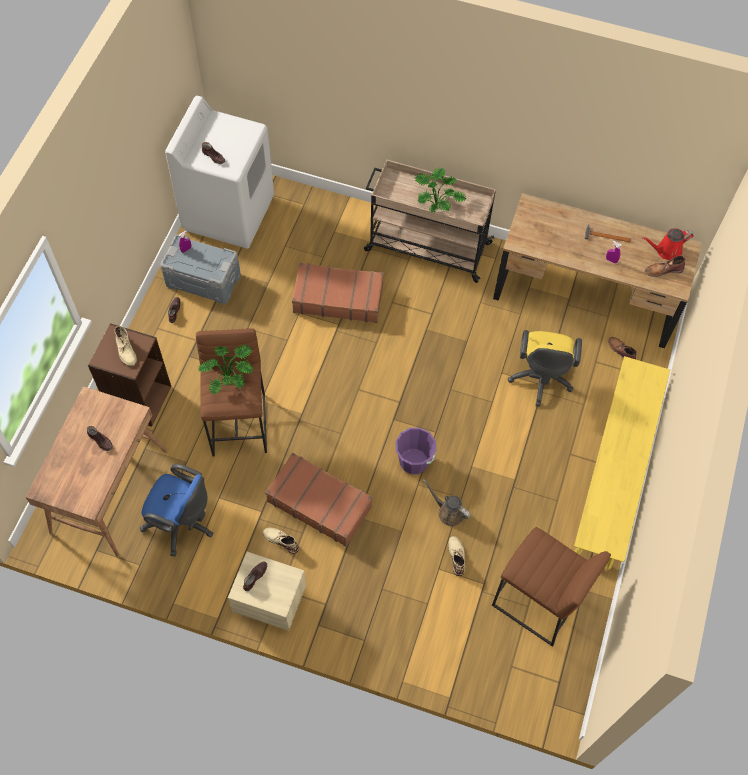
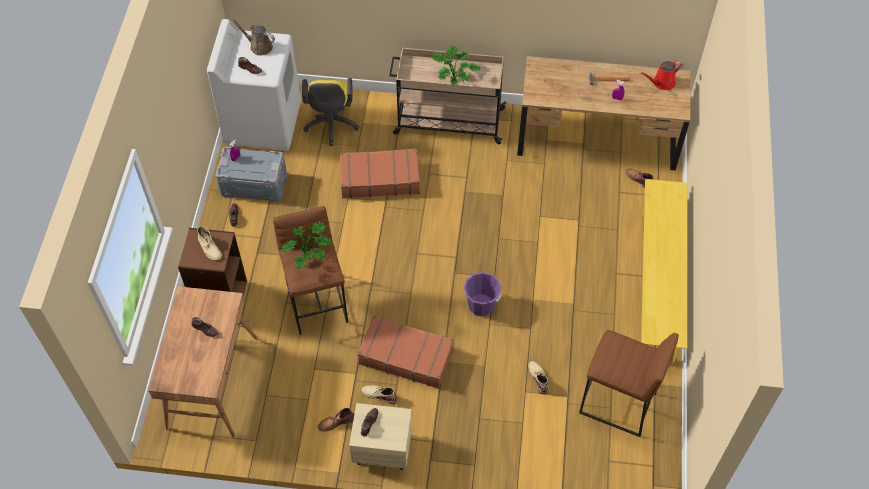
camera: 10 degrees left, 5 degrees down
blue office chair [140,464,213,556] -> none
brown watering can [423,479,471,526] -> brown watering can moved to [230,16,275,55]
yellow office chair [508,330,582,407] -> yellow office chair moved to [302,78,360,146]
brown boot [645,255,686,277] -> brown boot moved to [318,408,354,432]

